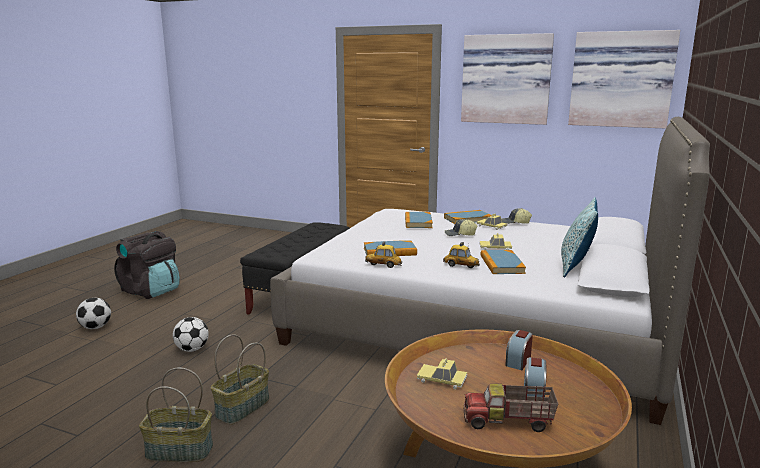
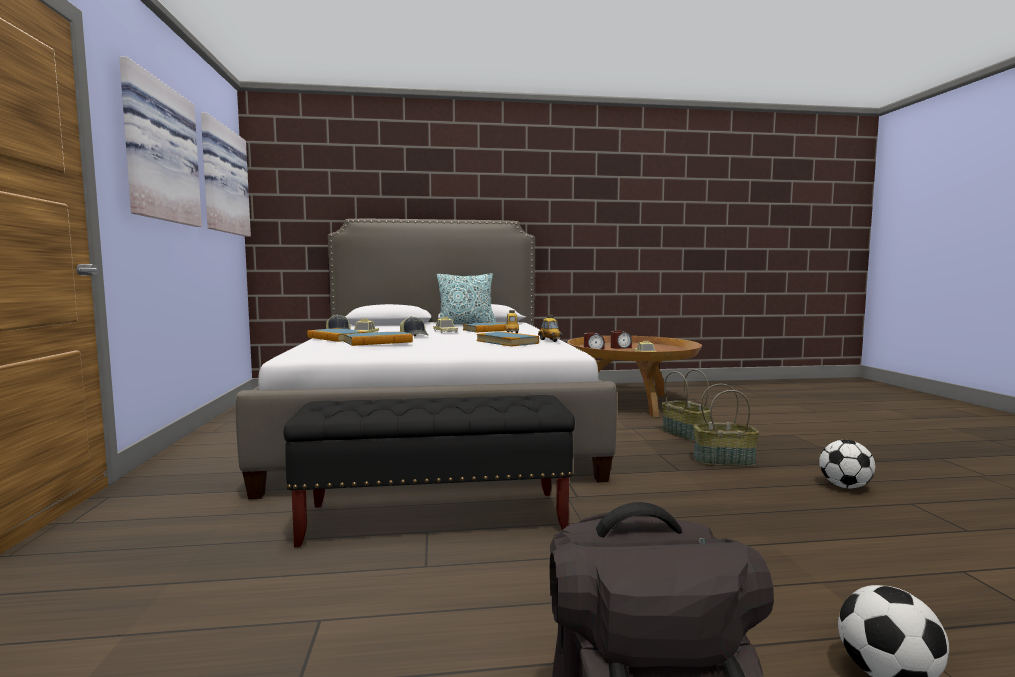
camera: 120 degrees left, 10 degrees down
basket [139,367,213,462] -> basket moved to [662,369,713,442]
football [173,317,209,352] -> football moved to [820,440,875,489]
toy truck [464,384,558,432] -> none

